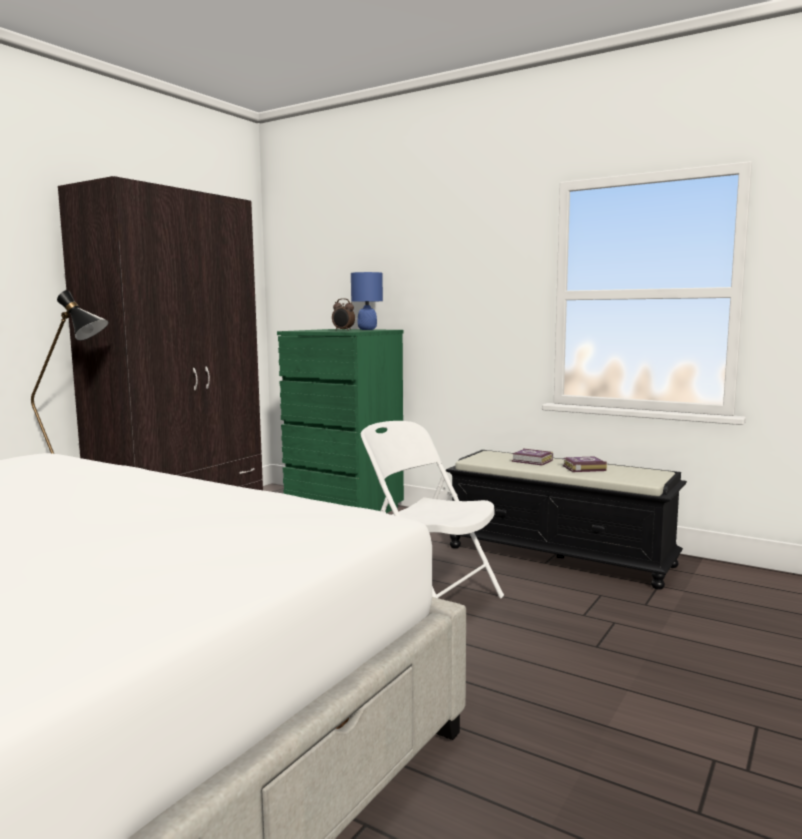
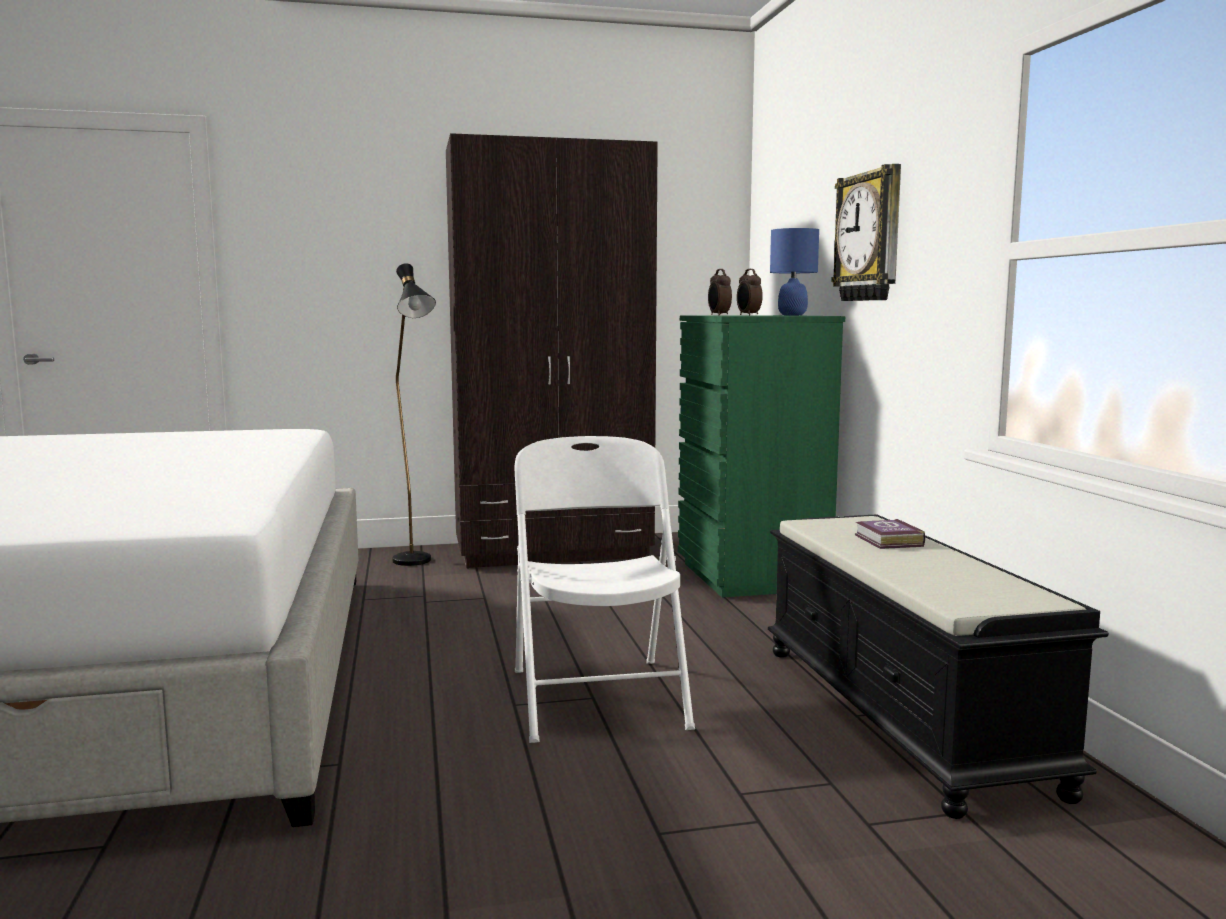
camera: 45 degrees right, 0 degrees up
book [563,457,607,472] -> none
none -> alarm clock [708,269,732,315]
none -> wall clock [831,164,901,301]

